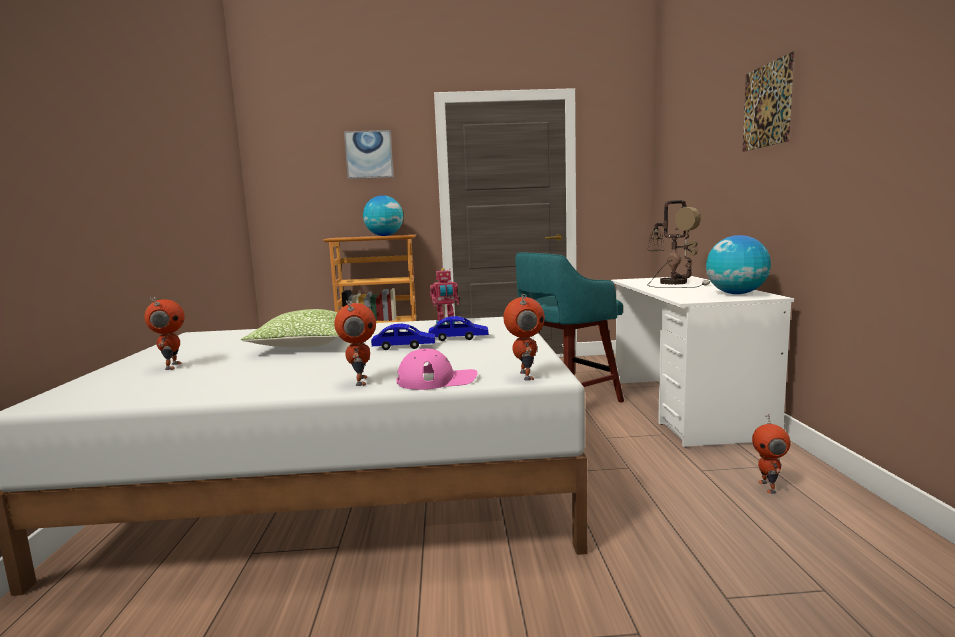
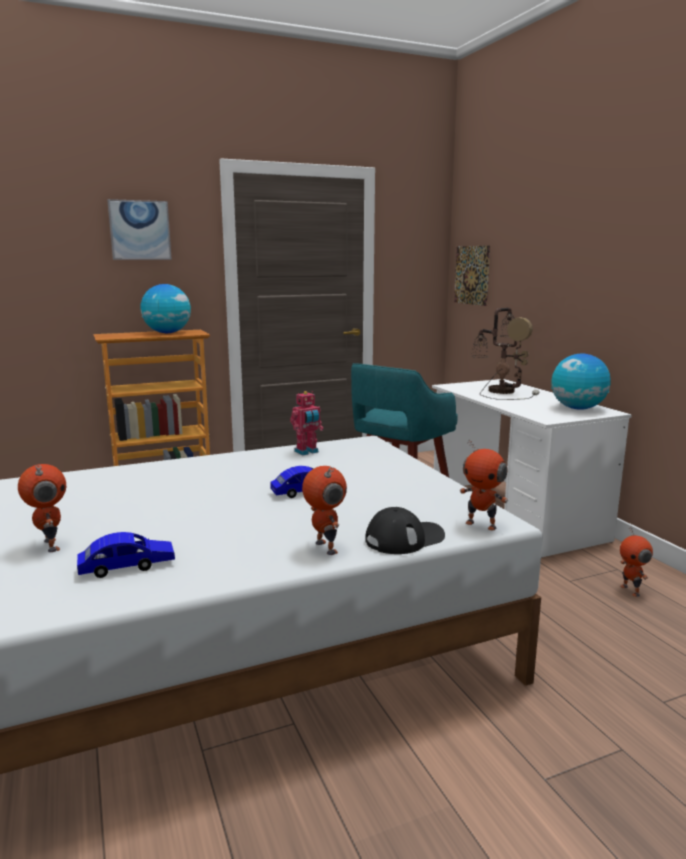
camera: 20 degrees left, 5 degrees up
pillow [241,309,339,348] -> none
pink cap [396,349,478,390] -> black cap [365,507,445,554]
blue toy car [428,316,489,341] -> blue toy car moved to [77,532,175,578]
toy robot [503,294,545,381] -> toy robot turned 150 degrees clockwise [460,439,508,530]
picture [742,52,794,152] -> picture moved to [454,246,490,306]

